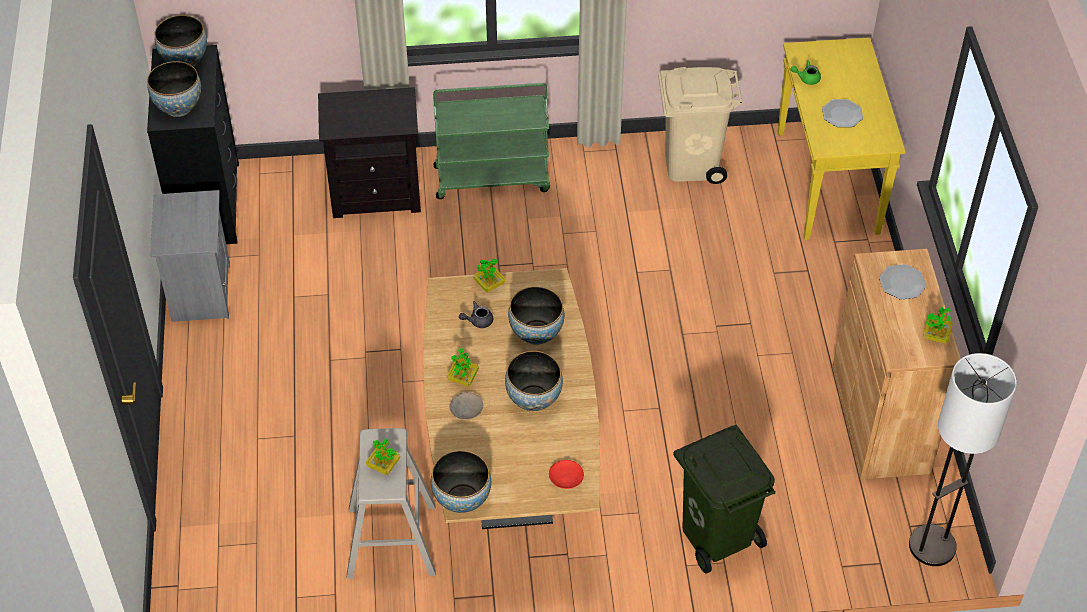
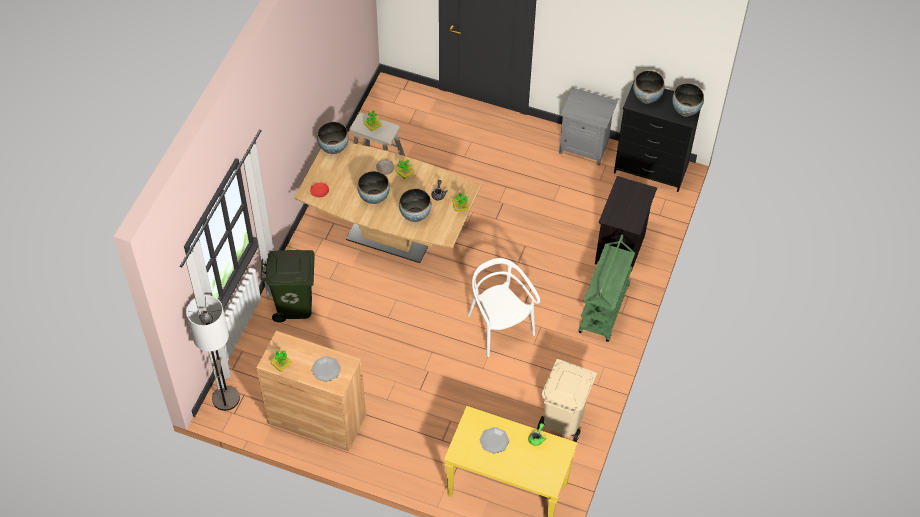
camera: 115 degrees right, 5 degrees up
none -> white chair [468,258,540,357]

